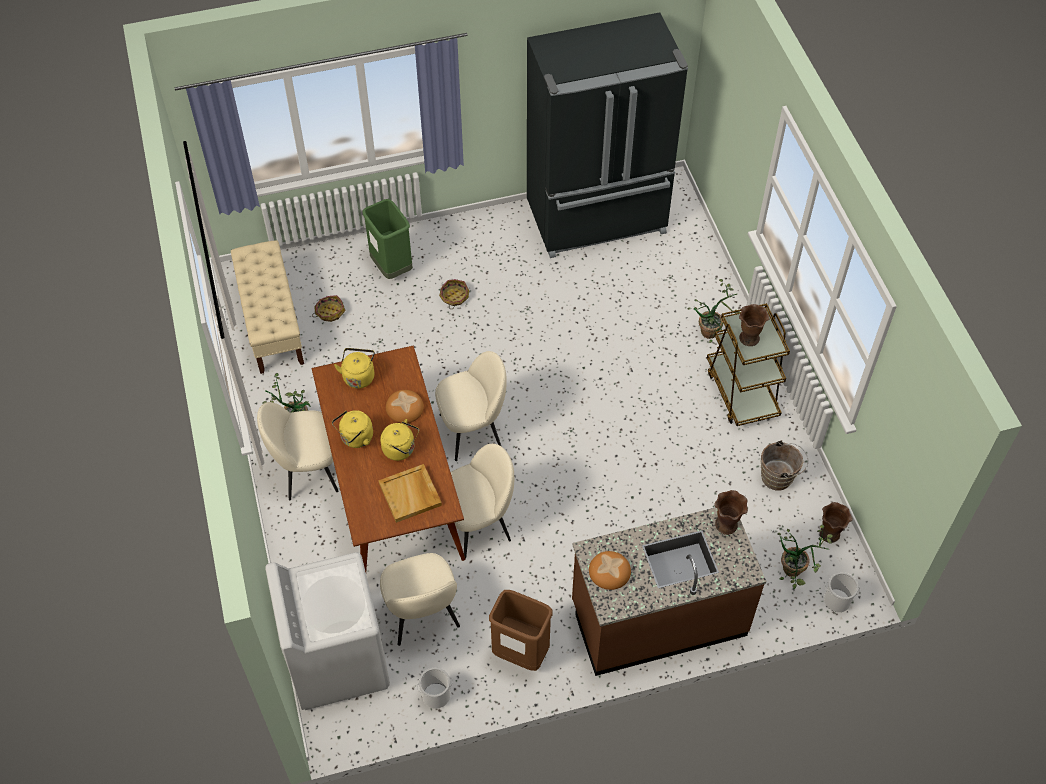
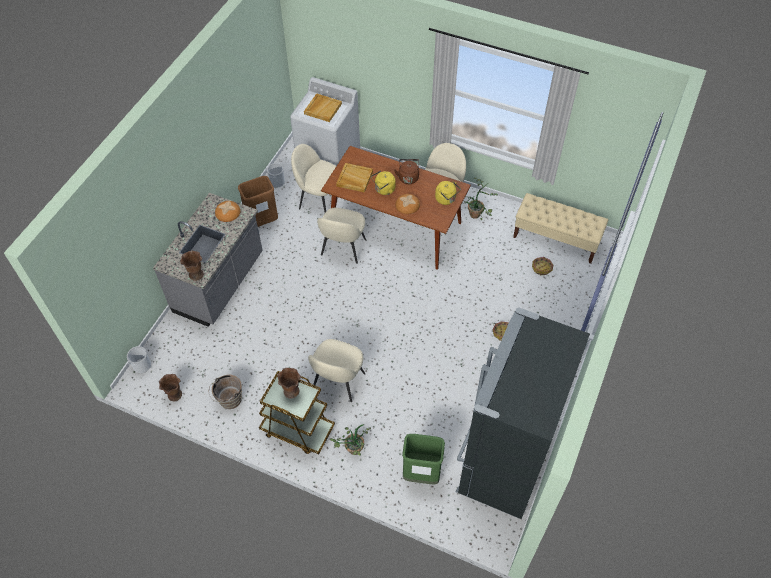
camera: 130 degrees right, 0 degrees up
yellow kettle [332,410,373,448] -> brown kettle [394,159,419,184]
green trash can [362,199,413,279] -> green trash can moved to [402,434,445,484]
beige chair [435,351,507,461] -> beige chair moved to [308,339,365,402]
brown counter [572,507,767,676] -> grey counter [153,193,263,327]
potted plant [777,524,832,589] -> none
none -> beige tray [304,93,342,122]

